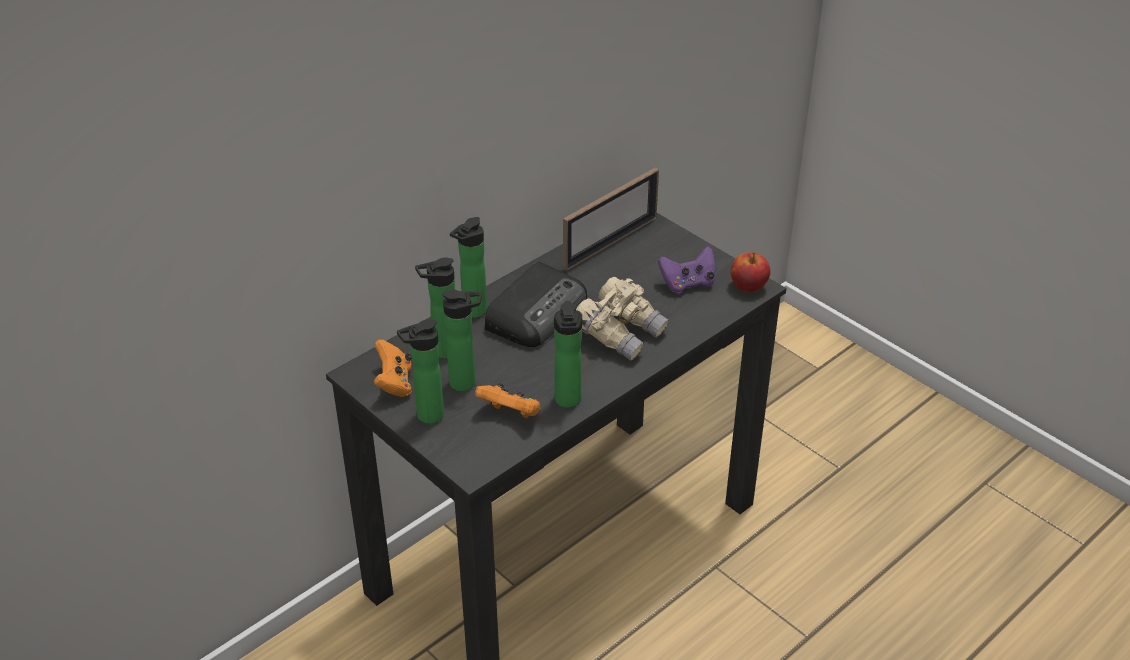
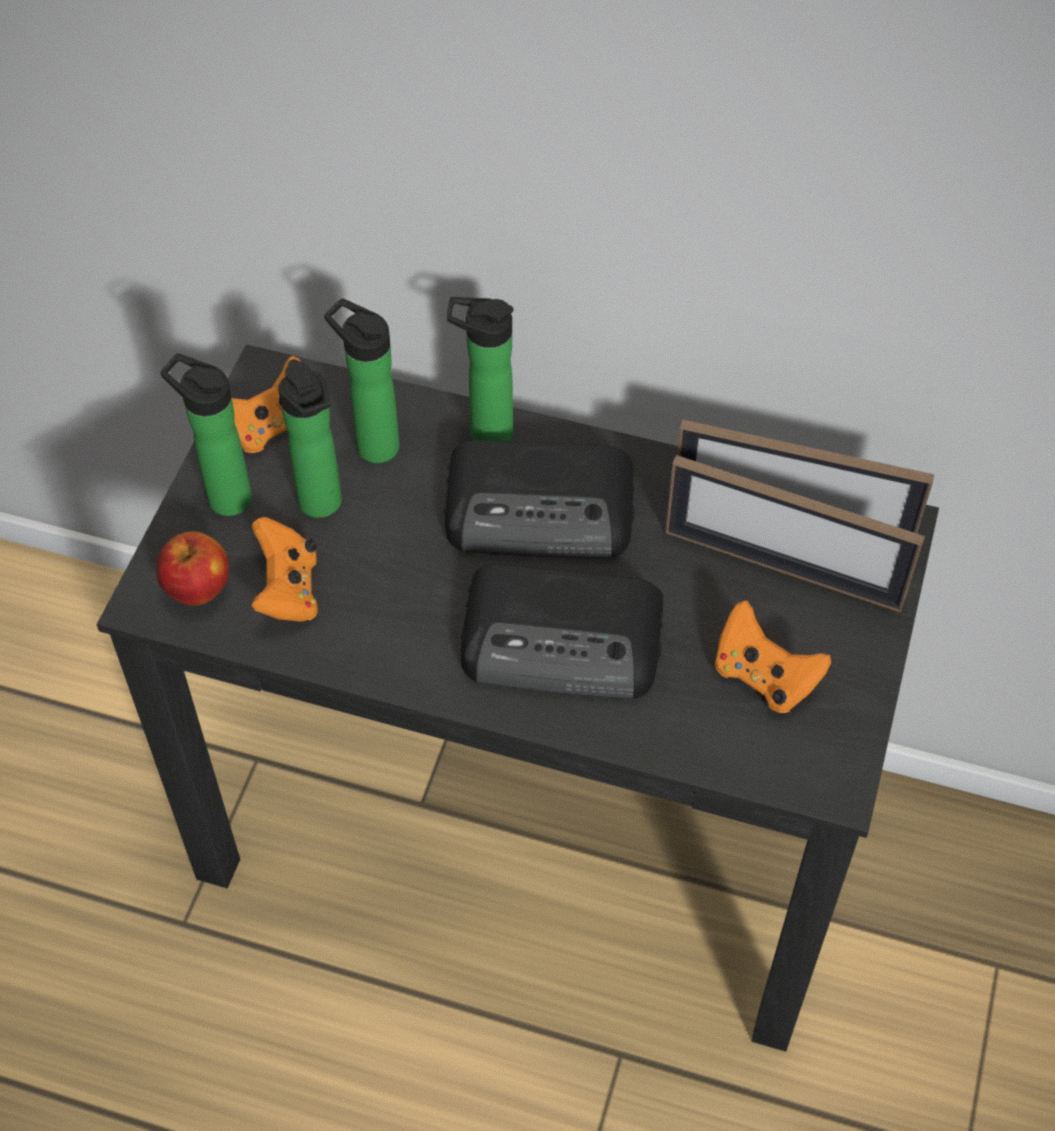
camera: 60 degrees right, 15 degrees up
bottle [554,301,582,408] -> none
beige binoculars [576,277,669,361] -> radio [461,564,663,699]
purple game controller [658,246,715,293] -> orange game controller [715,601,831,713]
apple [731,252,770,292] -> apple moved to [157,531,229,606]
none -> picture frame [665,455,925,612]

